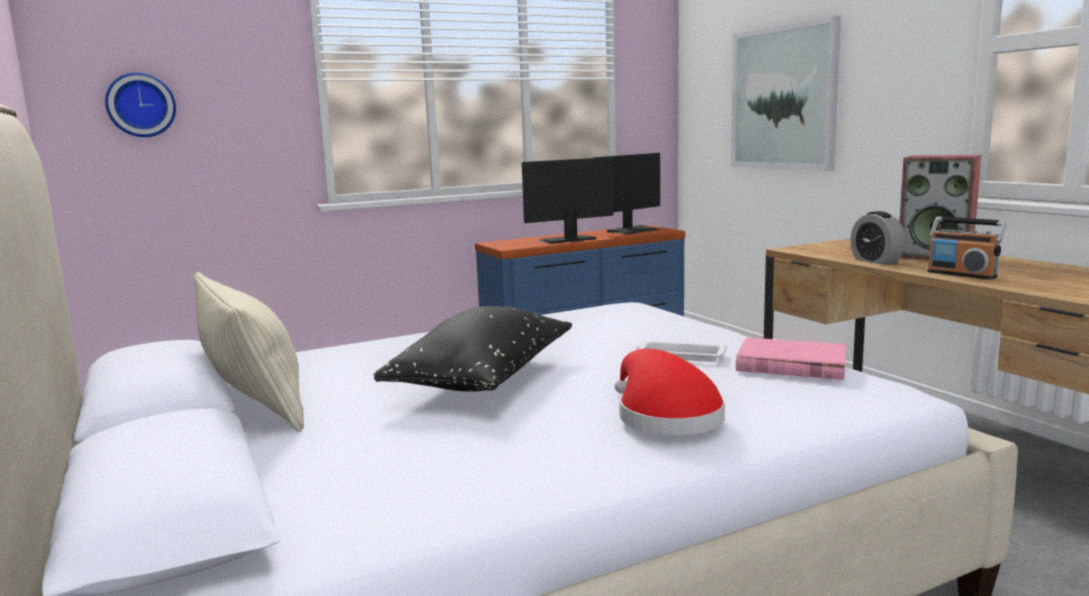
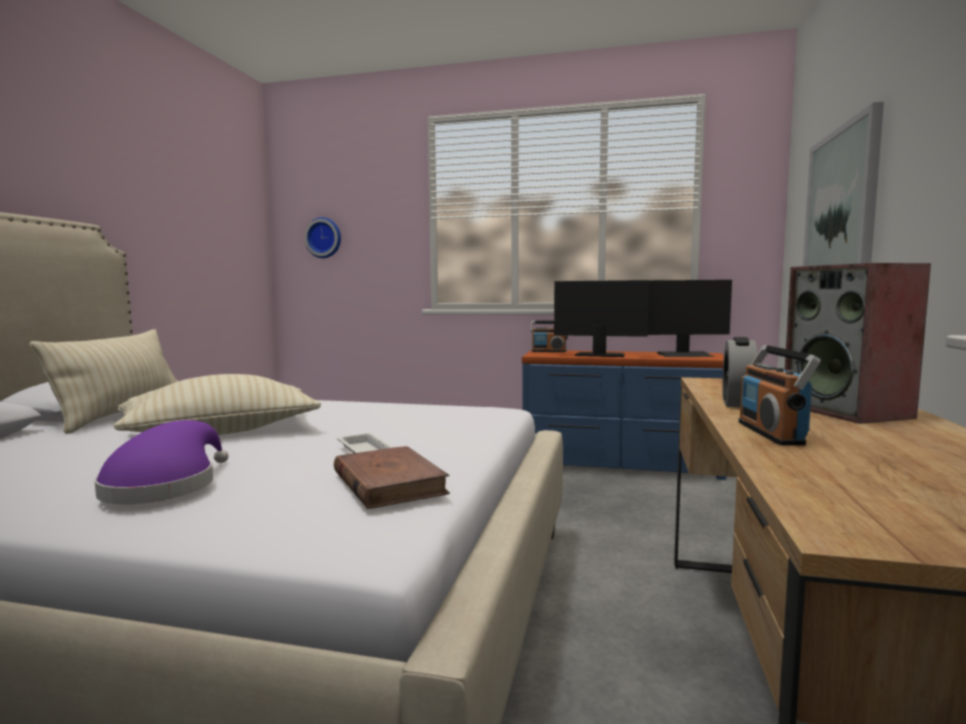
camera: 40 degrees right, 5 degrees down
black pillow [374,306,572,392] -> beige pillow [113,374,321,435]
red hat [615,349,725,435] -> purple hat [94,420,228,505]
pink book [736,338,847,380] -> brown book [334,446,450,509]
none -> radio [531,321,568,352]

